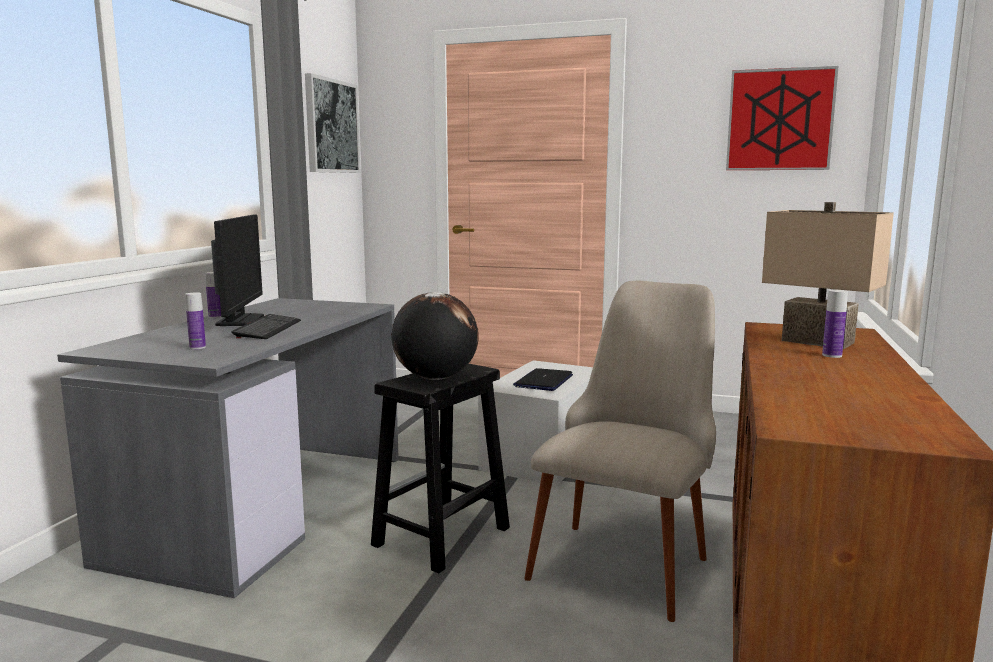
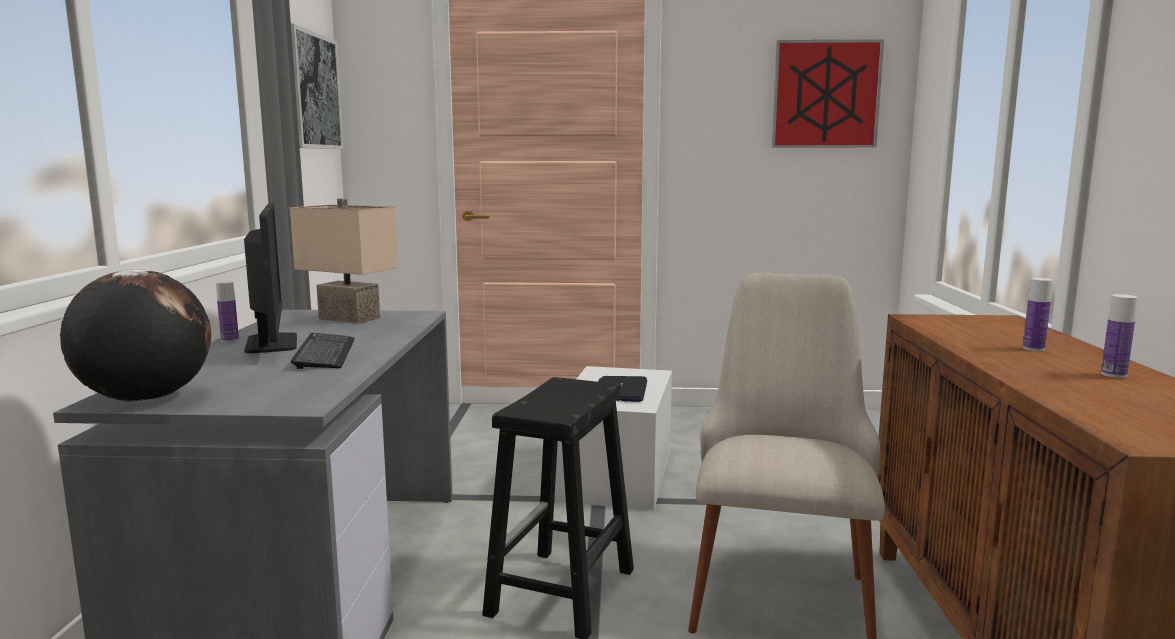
camera: 15 degrees left, 0 degrees up
bottle [185,293,206,350] -> bottle moved to [1101,294,1138,378]
globe [391,292,479,380] -> globe moved to [60,269,211,402]
beige table lamp [762,202,894,349] -> beige table lamp moved to [290,198,398,324]

